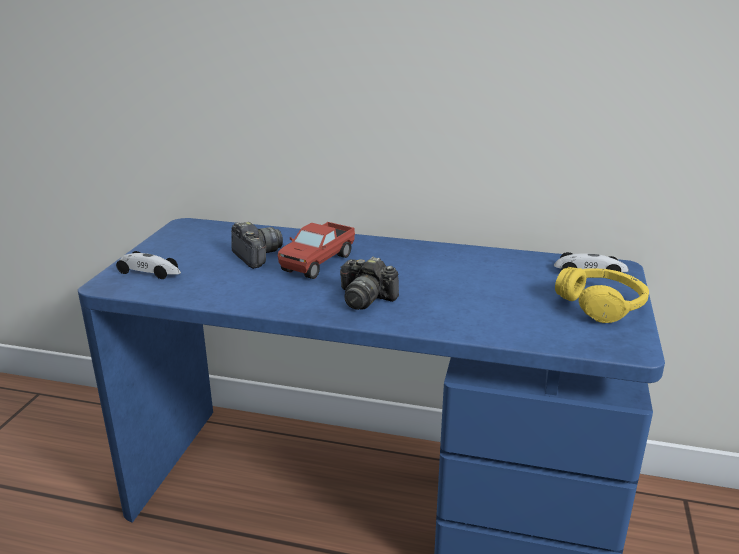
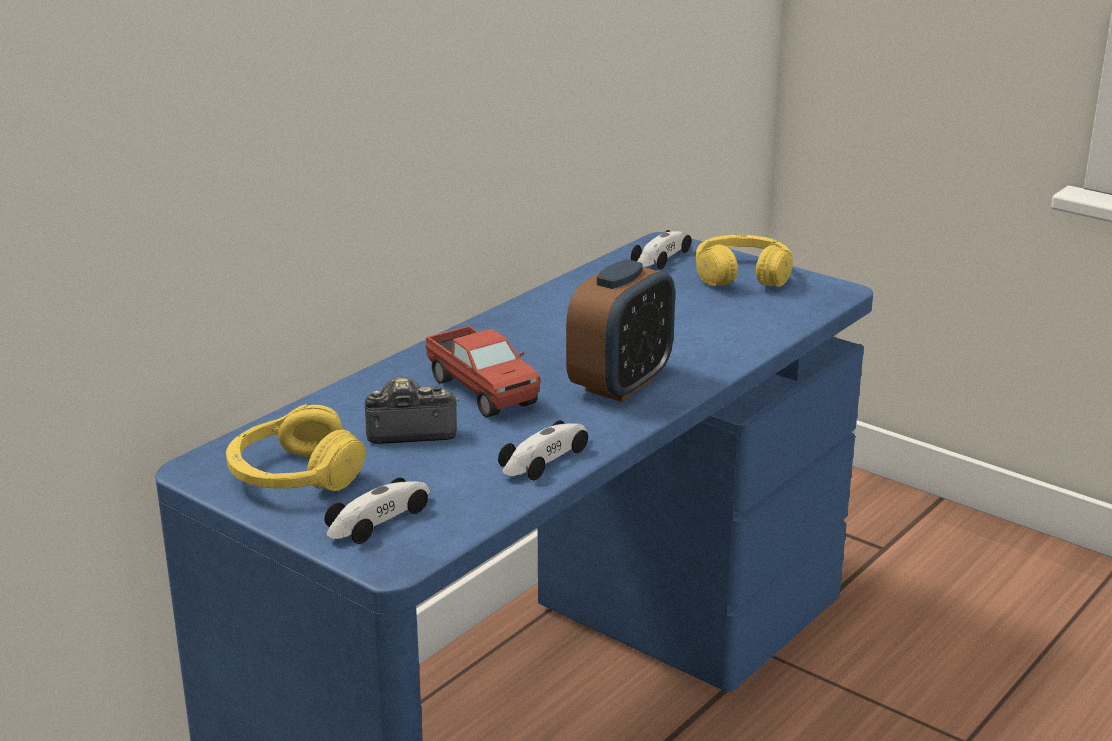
camera: 65 degrees left, 0 degrees up
camera [340,256,399,310] -> alarm clock [566,259,675,402]
none -> yellow headphones [226,405,365,491]
none -> toy car [498,420,588,480]

